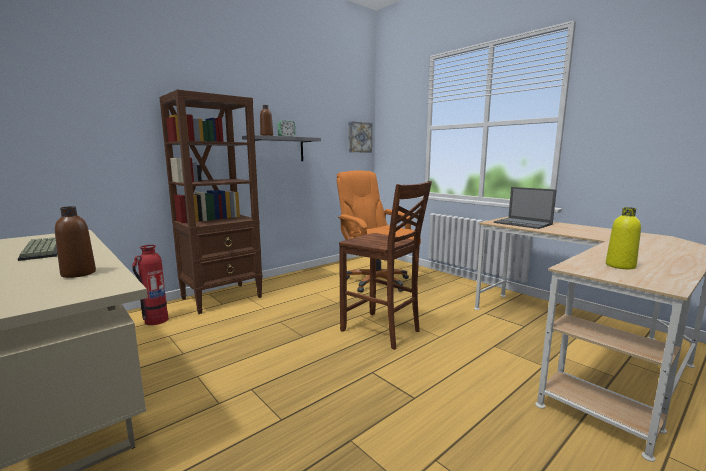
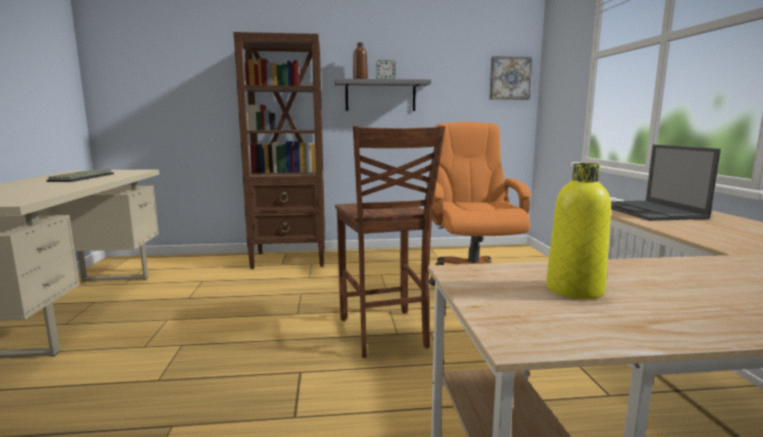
camera: 35 degrees right, 0 degrees up
brown bottle [55,206,96,278] -> none
fire extinguisher [132,245,169,325] -> none

